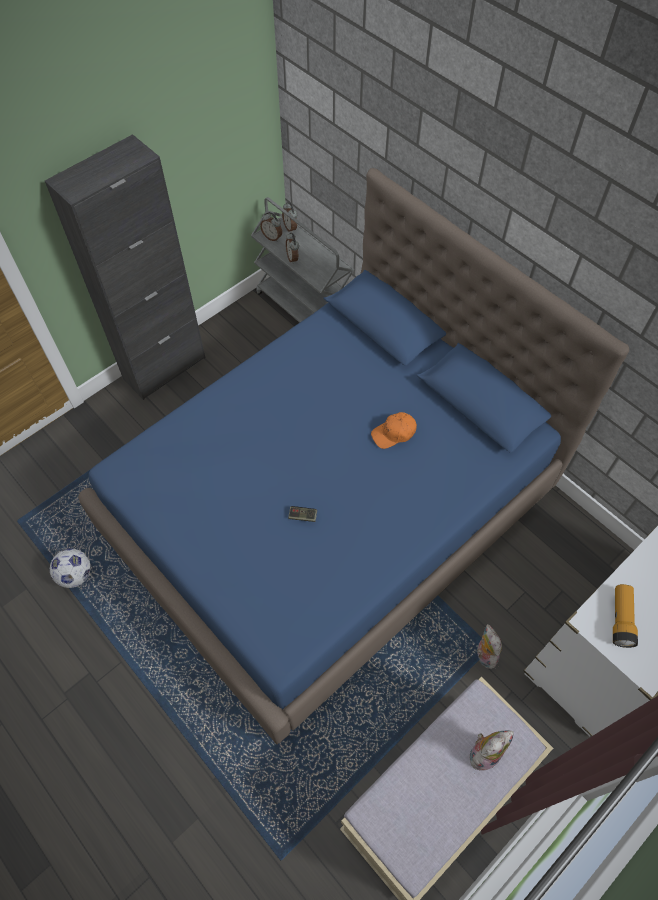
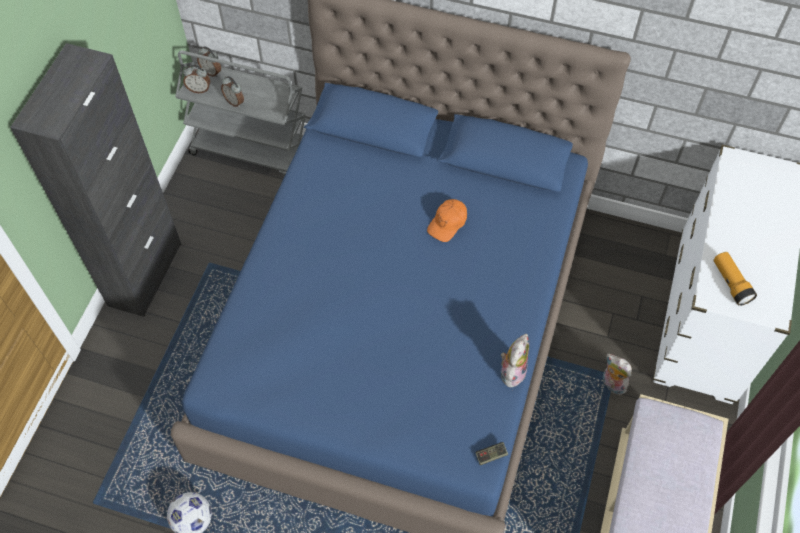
camera: 30 degrees left, 0 degrees up
game controller [288,506,317,522] -> game controller moved to [476,442,508,465]
plush toy [470,731,514,771] -> plush toy moved to [501,334,529,387]

